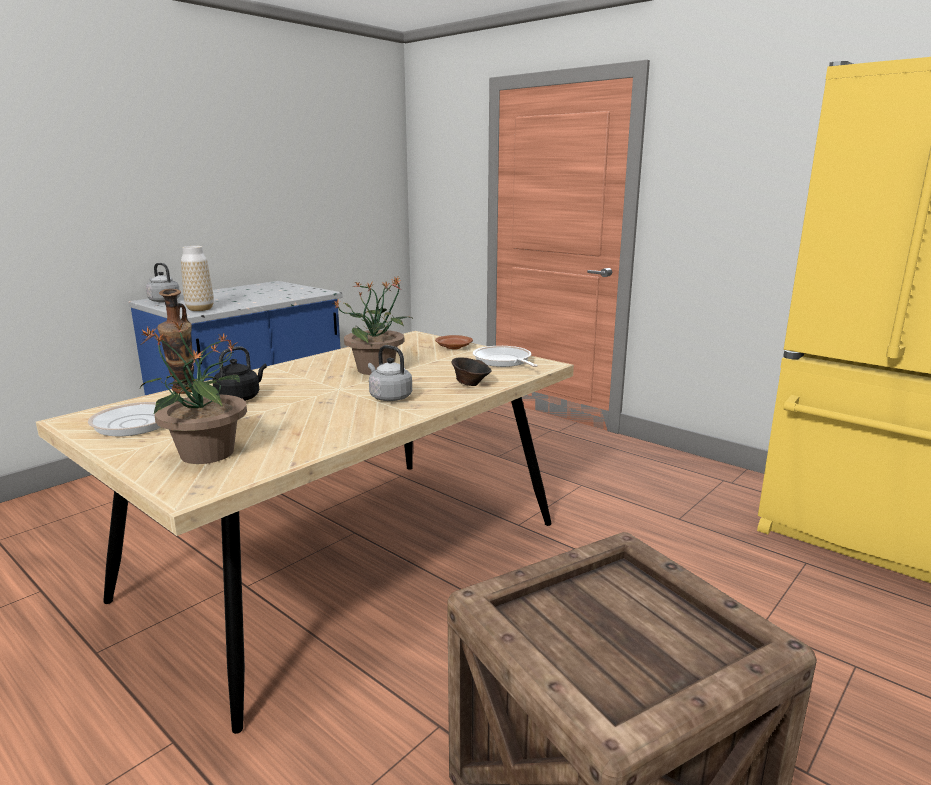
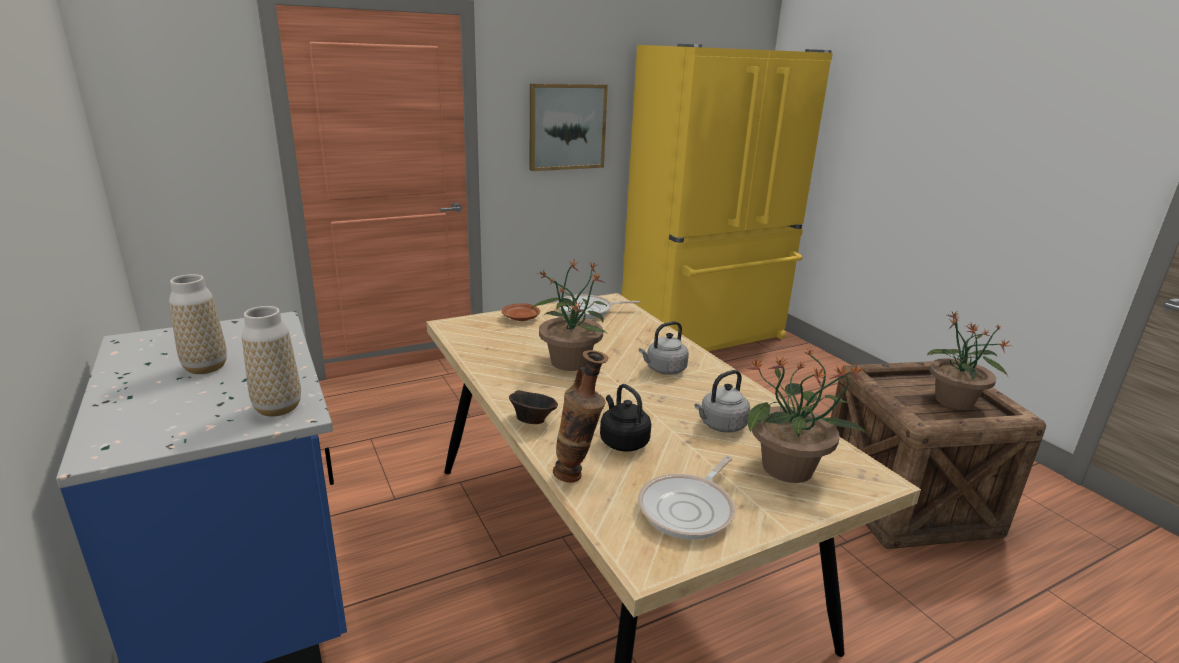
camera: 70 degrees left, 5 degrees up
grey kettle [146,263,180,302] -> grey kettle moved to [694,370,750,433]
brown bowl [451,357,492,386] -> brown bowl moved to [509,390,558,424]
none -> vase [169,274,227,374]
none -> picture [530,84,608,171]
none -> potted plant [927,312,1011,410]

